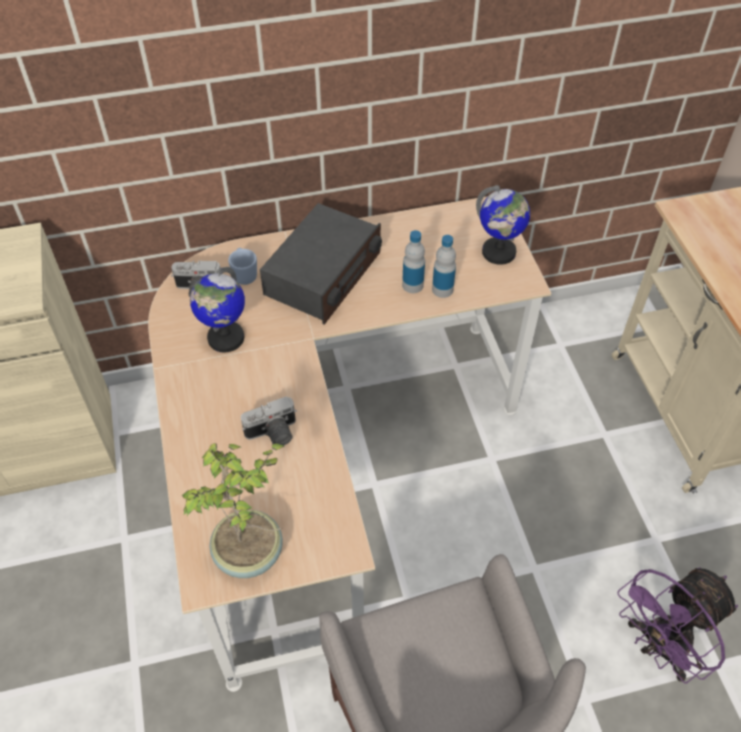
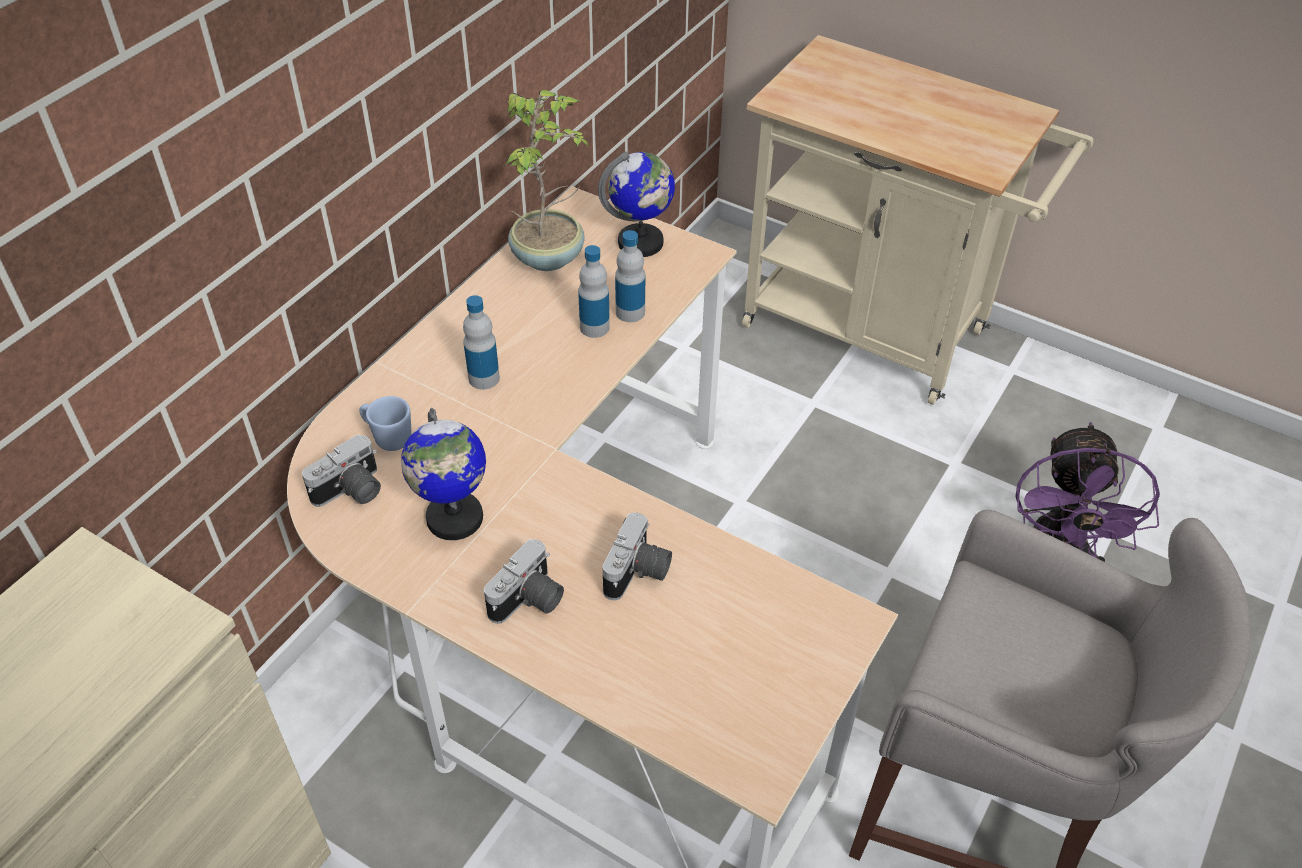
camera: 45 degrees left, 5 degrees down
potted plant [182,443,284,578] -> potted plant moved to [506,90,589,271]
radio [260,203,382,325] -> bottle [463,295,500,390]
none -> camera [484,539,564,624]

